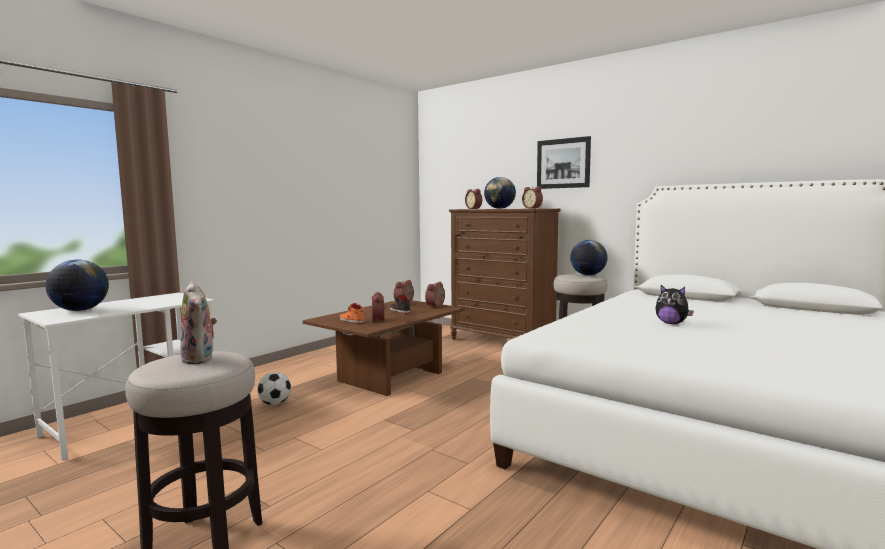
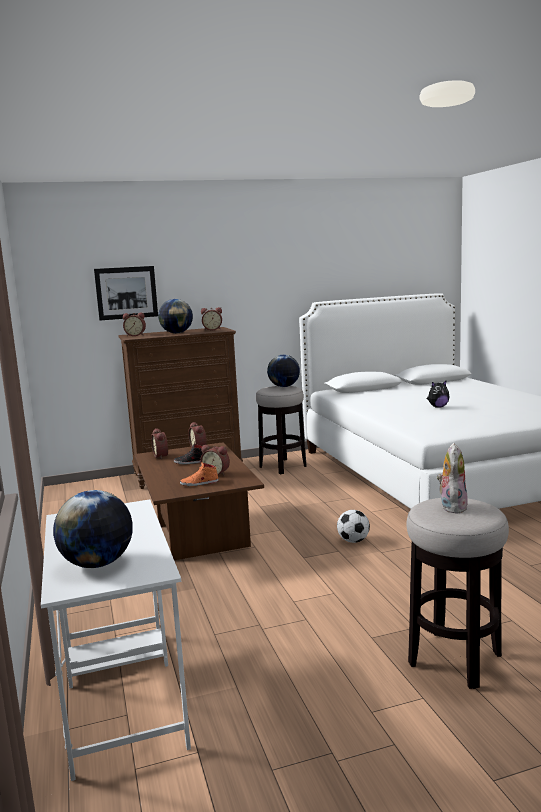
camera: 55 degrees left, 5 degrees up
plush toy [180,282,217,365] -> plush toy turned 75 degrees counterclockwise [437,443,468,514]
football [257,372,291,405] -> football moved to [337,510,370,543]
picture [537,136,591,189] -> picture moved to [94,266,158,320]

